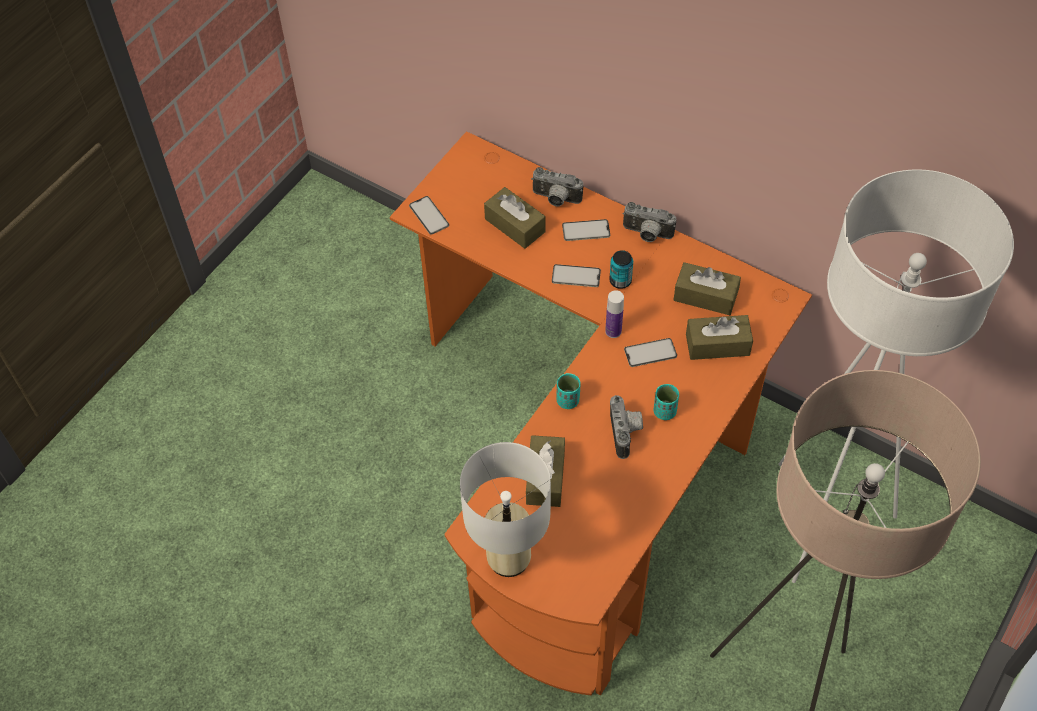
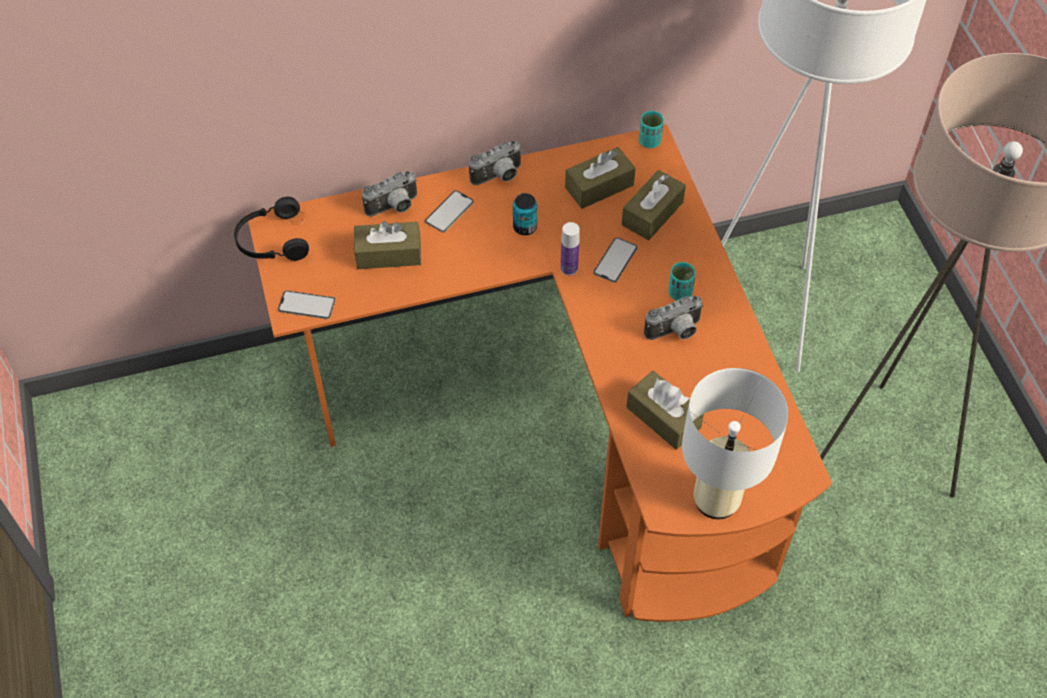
camera: 50 degrees left, 0 degrees up
phone [552,264,601,287] -> none
turquoise cup [556,373,581,409] -> turquoise cup moved to [639,110,664,148]
camera [610,395,643,459] -> camera turned 120 degrees clockwise [644,296,704,340]
none -> black headphones [234,197,309,261]

